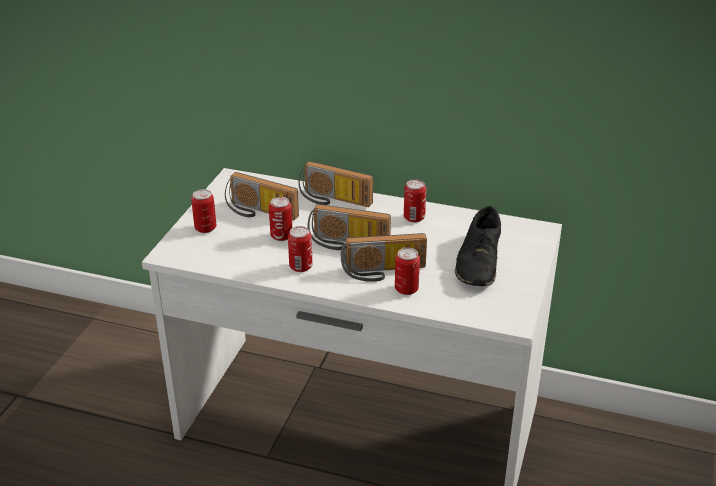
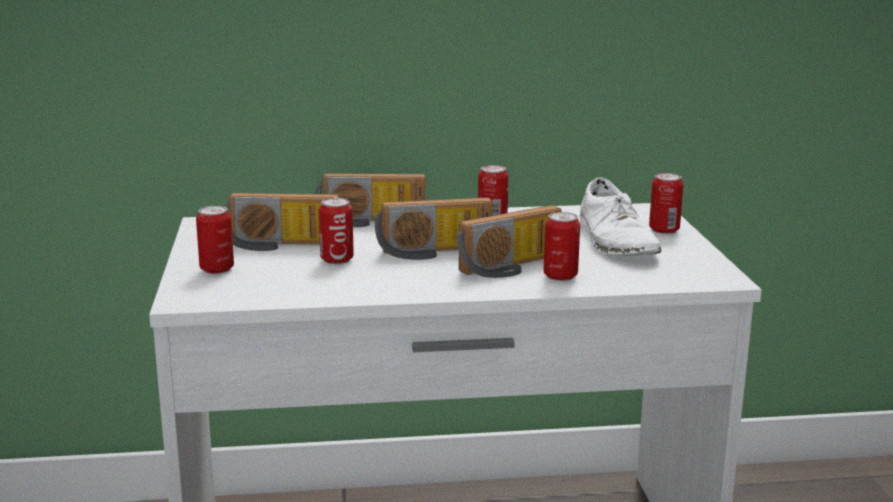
camera: 25 degrees left, 15 degrees down
can [288,226,312,272] -> can moved to [649,173,683,234]
black shoe [455,206,501,286] -> white shoe [580,177,661,256]

